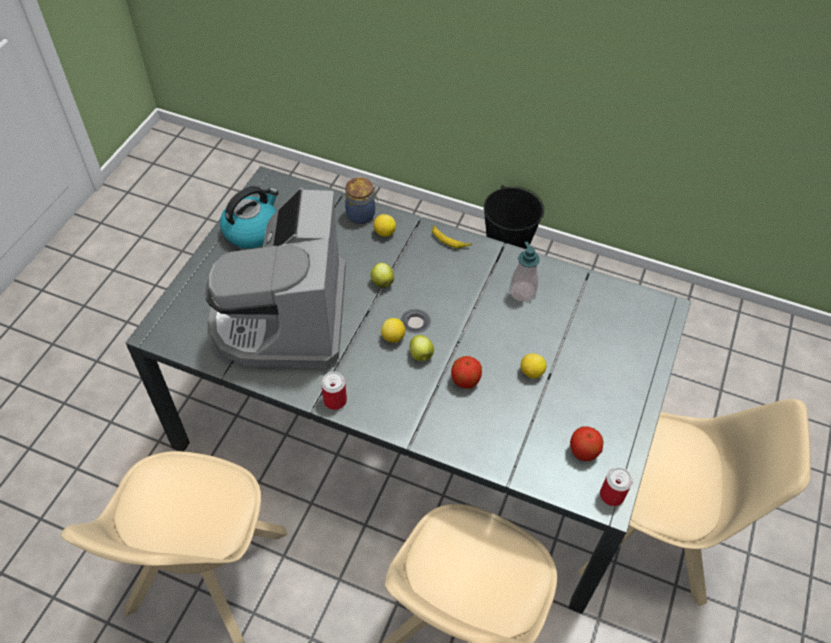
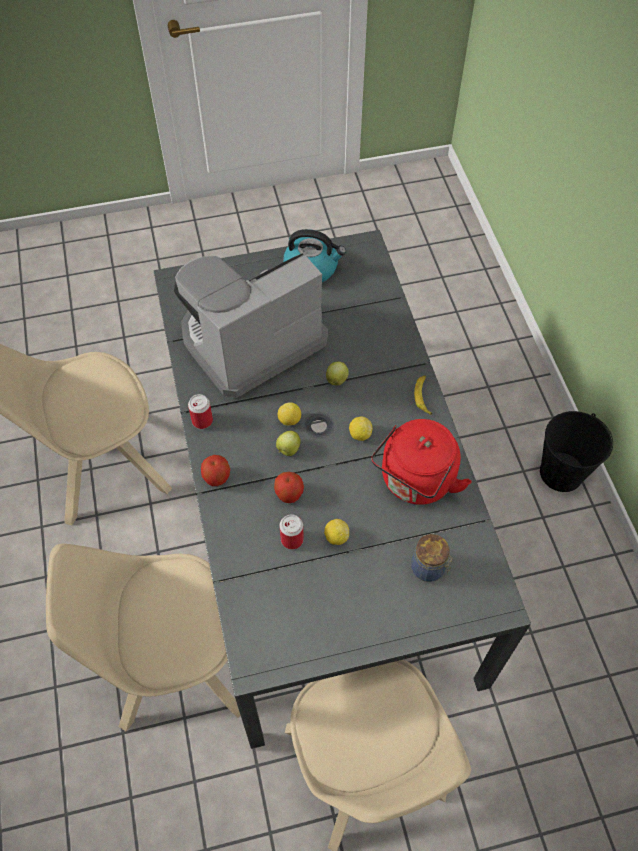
camera: 55 degrees right, 5 degrees up
jar [345,177,378,224] -> jar moved to [411,534,452,582]
lemon [373,214,396,237] -> lemon moved to [349,416,372,441]
soap dispenser [509,242,540,302] -> red kettle [371,419,472,505]
apple [570,426,604,461] -> apple moved to [201,455,230,486]
can [600,467,633,506] -> can moved to [280,514,304,549]

